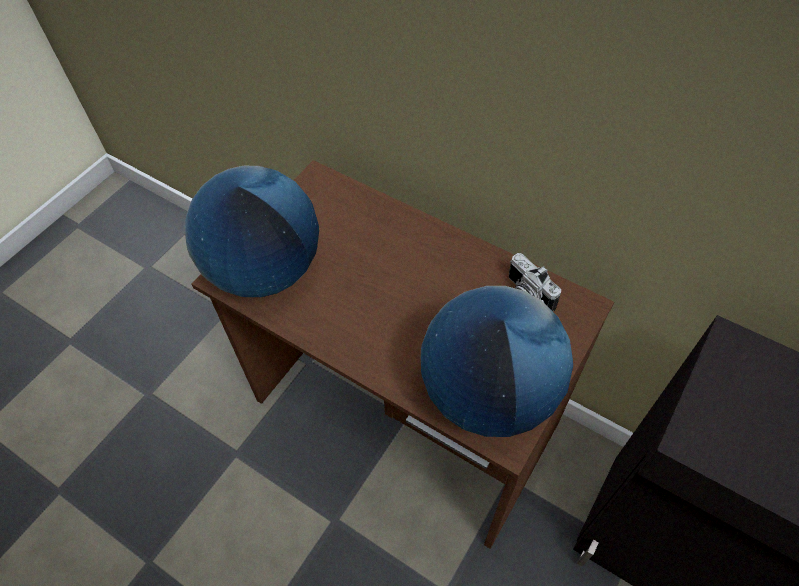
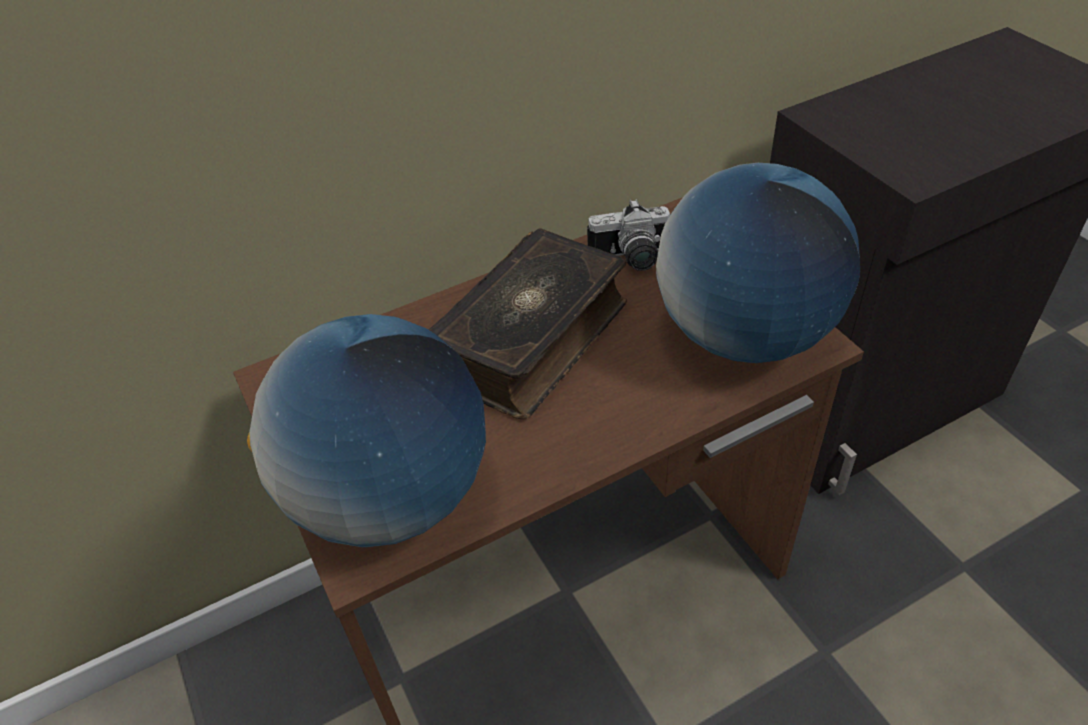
camera: 60 degrees left, 10 degrees down
none -> book [429,228,627,419]

